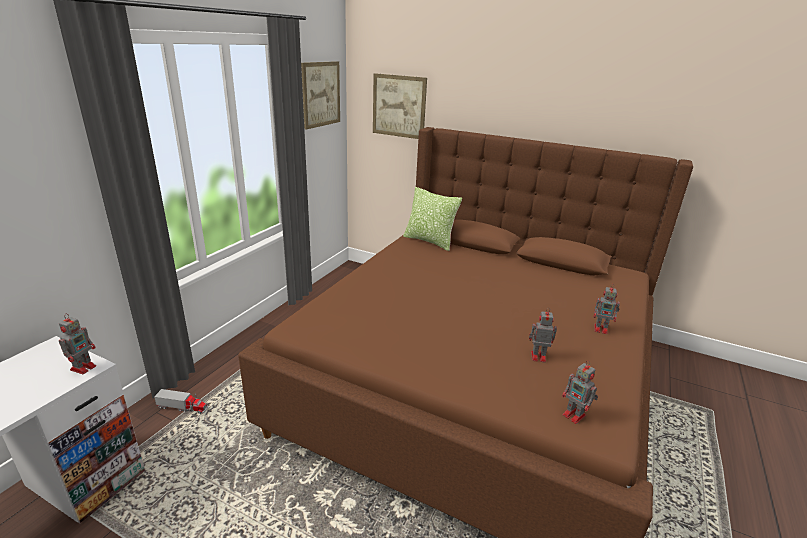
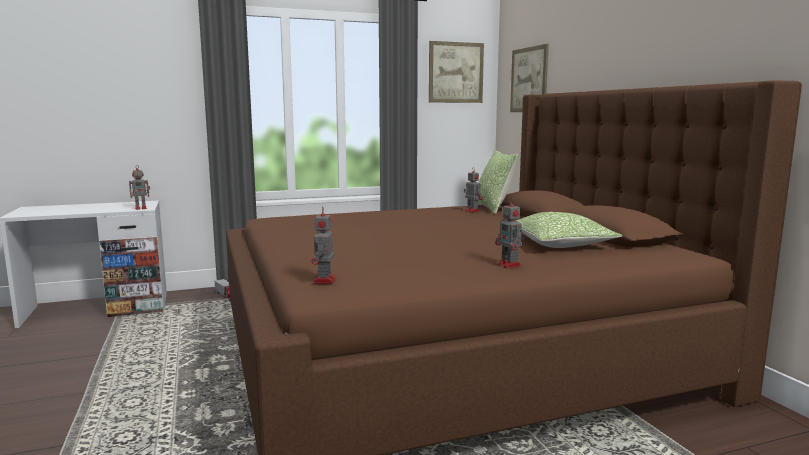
camera: 45 degrees right, 15 degrees down
toy robot [529,308,557,363] -> toy robot moved to [464,167,483,213]
none -> pillow [516,212,623,248]

